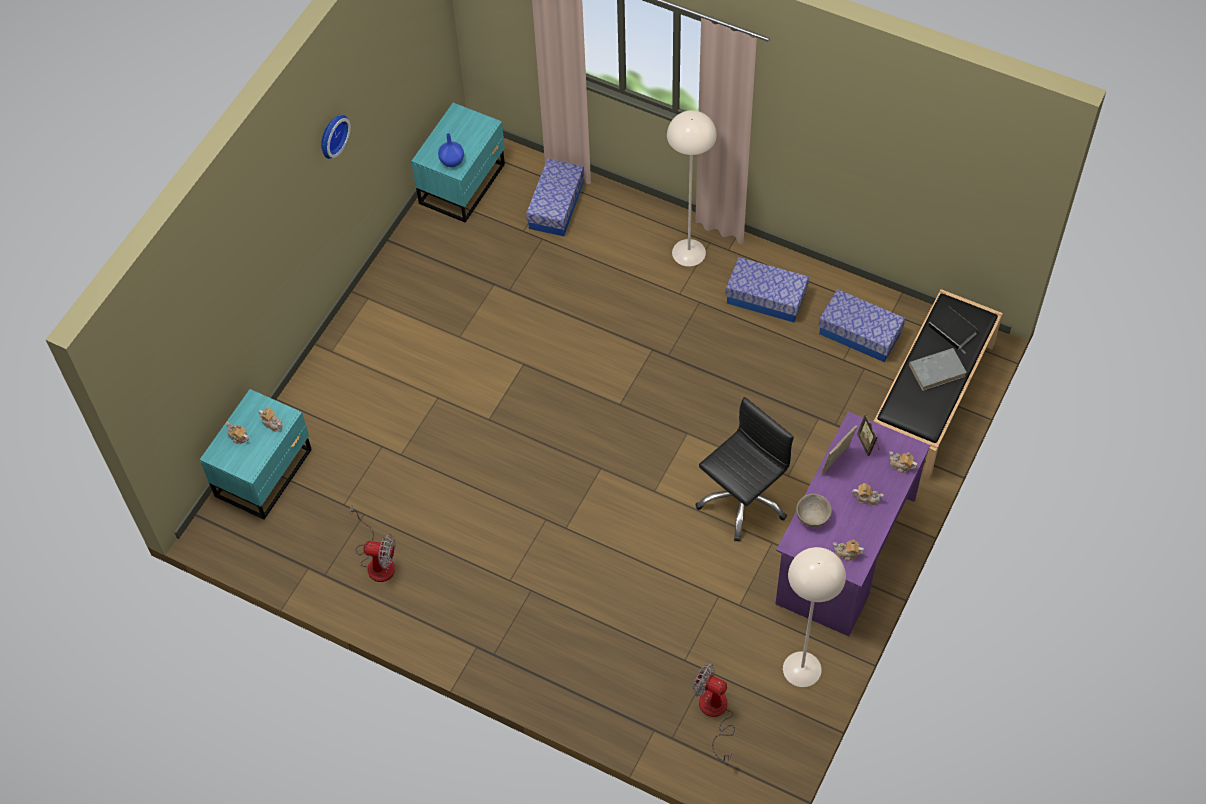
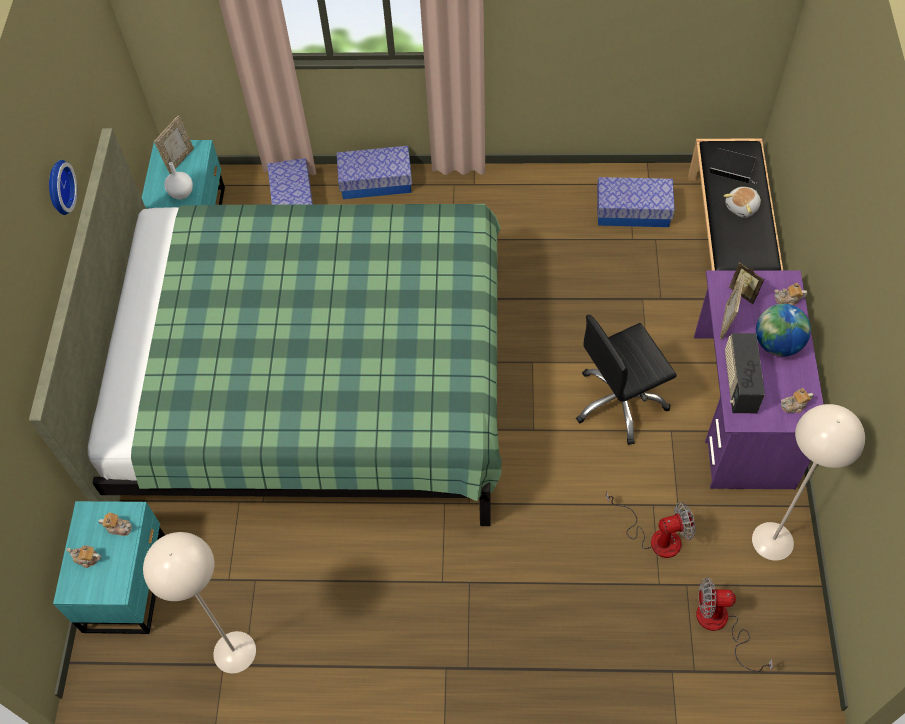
camera: 25 degrees left, 0 degrees up
fan [350,505,395,582] -> fan moved to [606,492,696,558]
blue vase [438,133,464,168] -> white vase [164,162,193,199]
beige floor lamp [667,110,717,266] -> beige floor lamp moved to [143,532,256,674]
black office chair [695,397,794,541] -> black office chair turned 135 degrees counterclockwise [576,315,677,445]
storage box [725,257,809,322] -> storage box moved to [337,146,412,199]
beige bowl [796,494,832,527] -> radio [725,333,765,413]
teapot [852,483,884,505] -> globe [756,304,811,357]
grey book [909,348,967,391] -> plush toy [724,187,761,218]
none -> green bed [29,128,501,526]
none -> picture frame [154,115,194,174]

